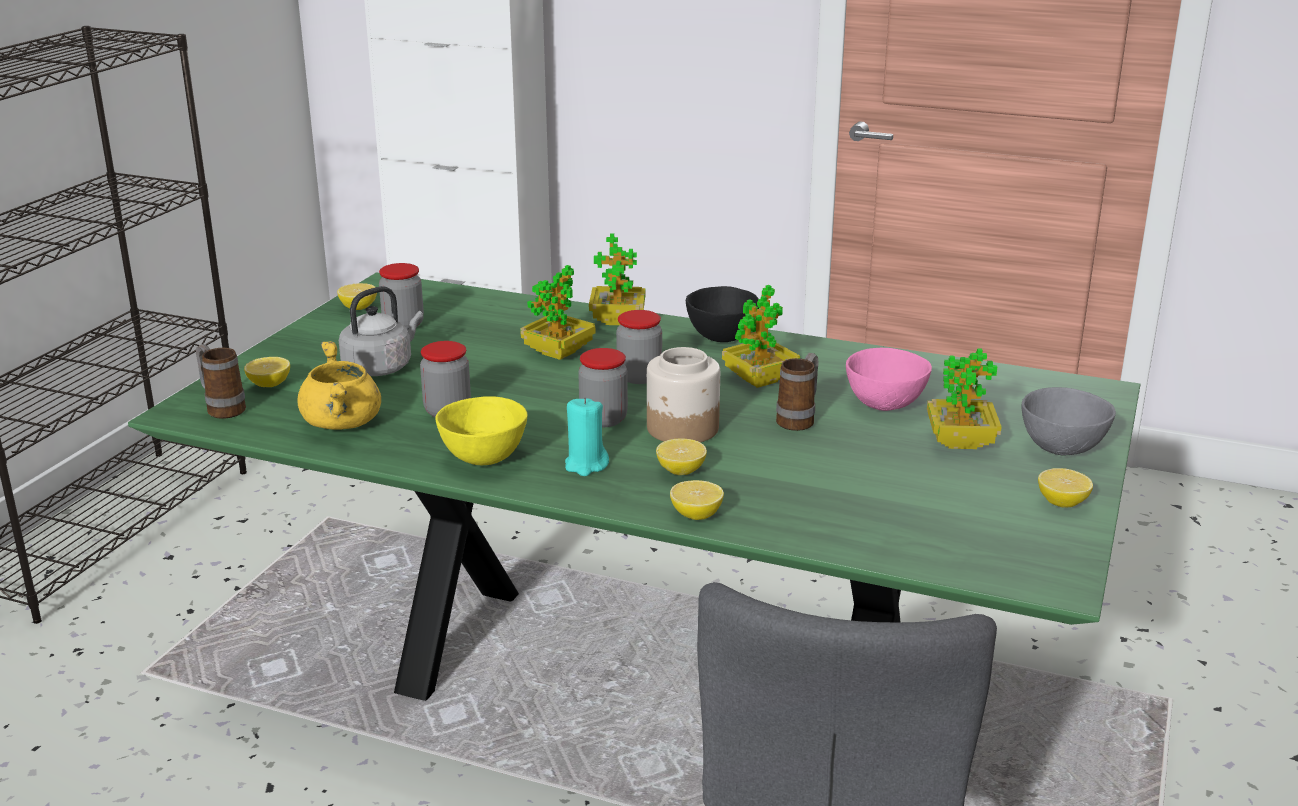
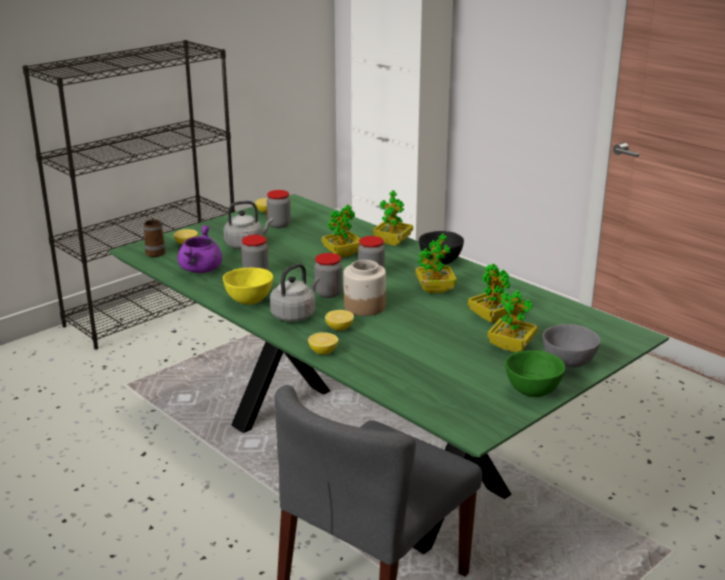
camera: 25 degrees right, 0 degrees up
yellow cooking pot [297,341,381,430] -> purple cooking pot [177,225,222,273]
turquoise candle [565,397,609,476] -> grey kettle [270,263,320,322]
mug [776,353,819,431] -> none
pink bowl [846,348,932,411] -> potted plant [468,263,510,323]
lemon [1038,468,1093,508] -> green bowl [505,351,566,397]

